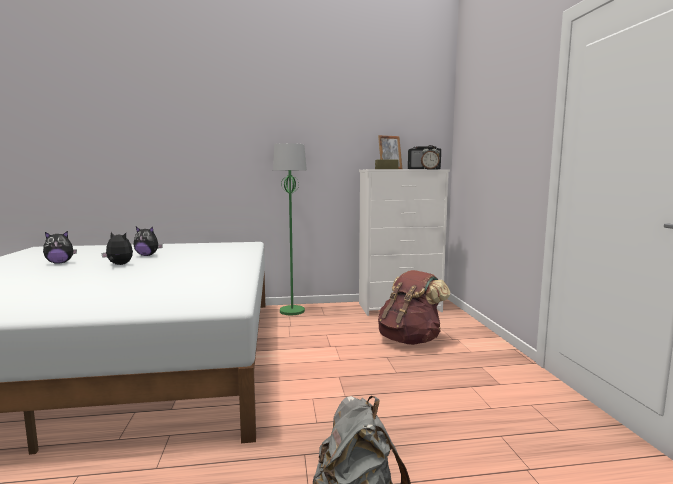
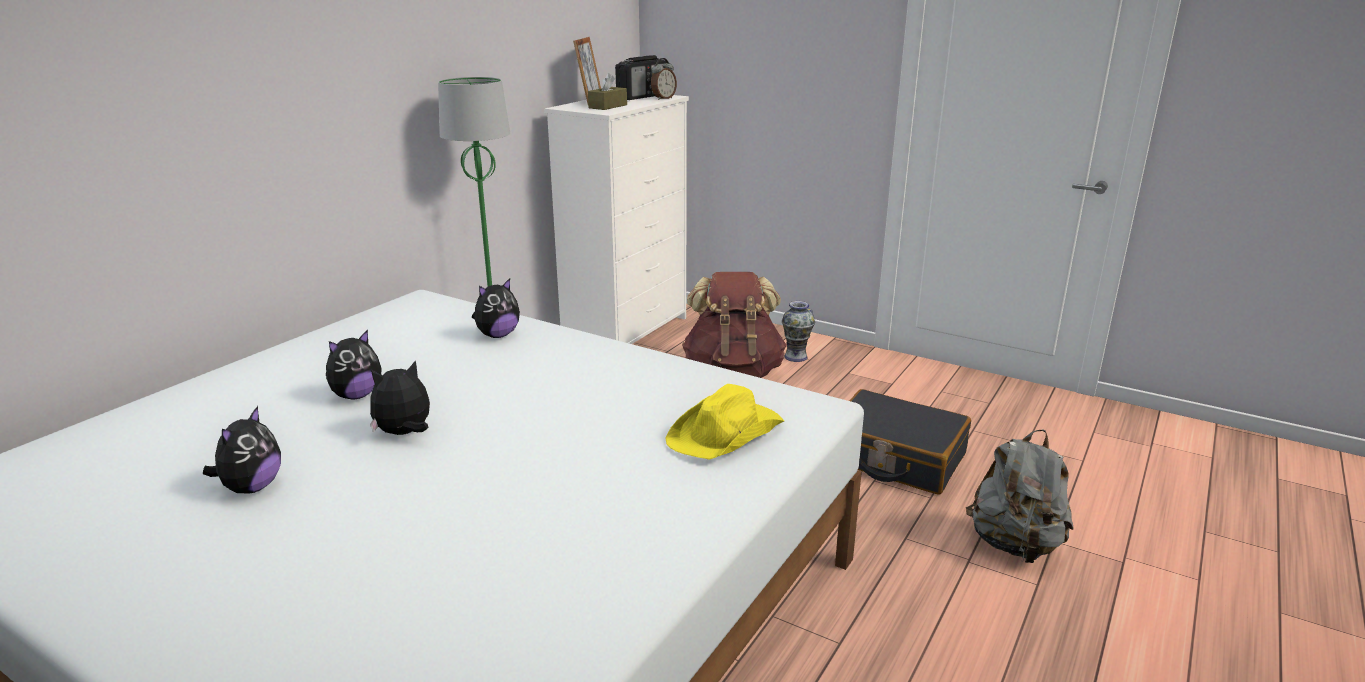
camera: 50 degrees left, 15 degrees up
none -> plush toy [472,278,520,338]
none -> yellow hat [666,384,784,460]
none -> vase [782,301,815,362]
none -> black suitcase [850,389,971,495]

